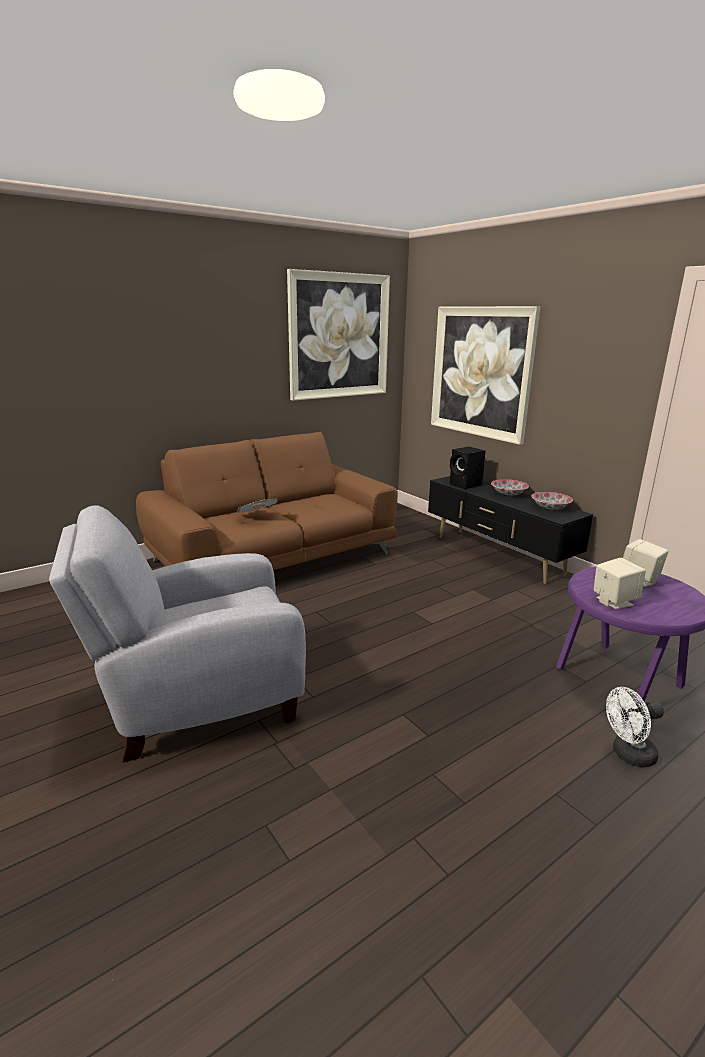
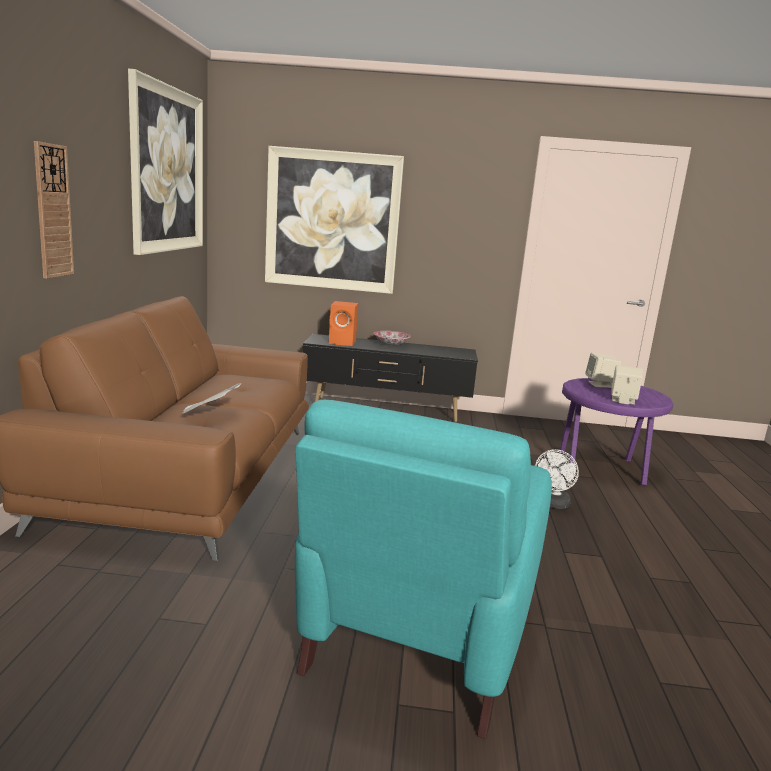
camera: 50 degrees left, 5 degrees down
grey armchair [49,505,306,762] -> turquoise armchair [295,400,552,739]
black speaker [450,447,485,489] -> orange speaker [329,301,358,346]
bowl [532,492,573,510] -> none
white fan [606,687,664,767] -> white fan moved to [535,449,579,509]
none -> wall clock [34,141,74,279]

